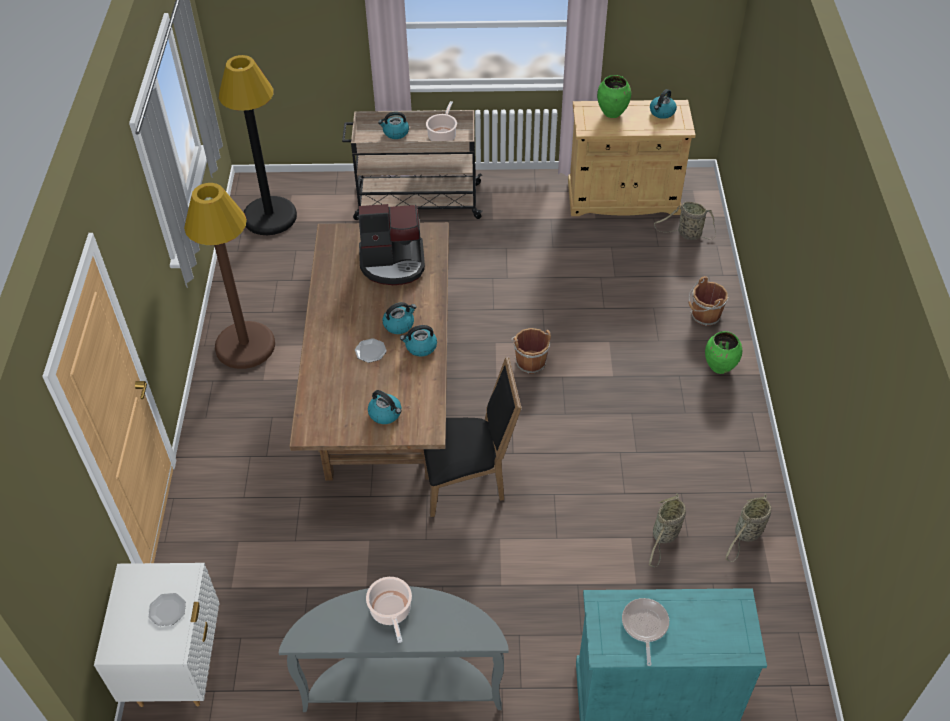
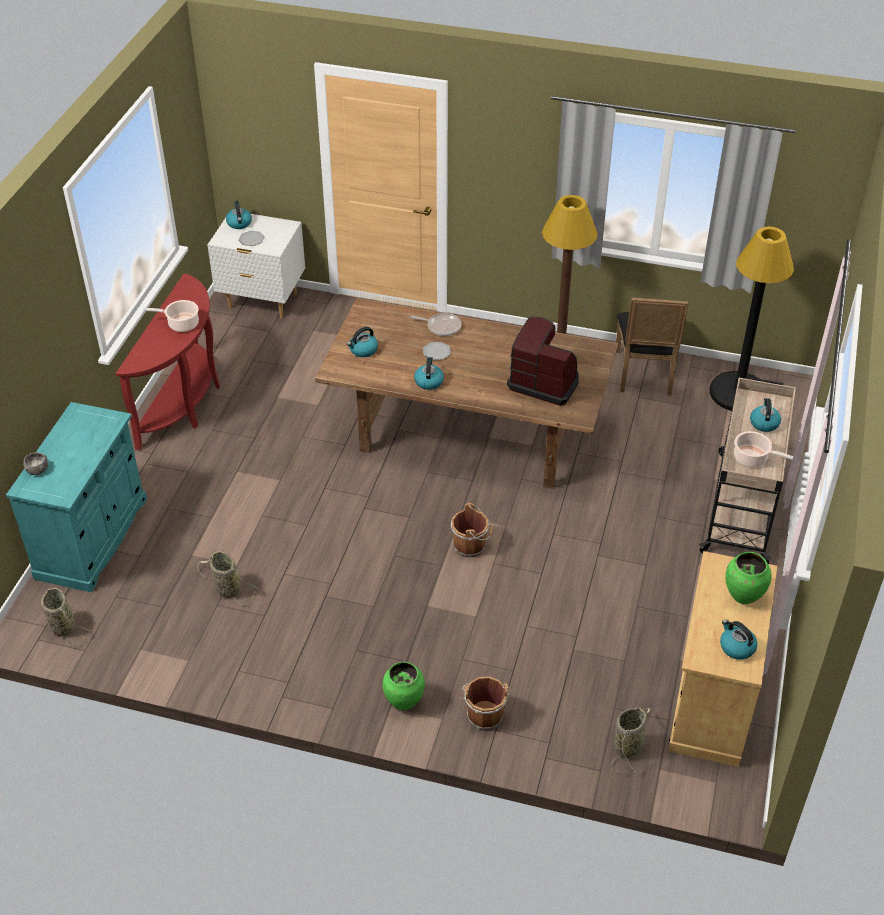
camera: 105 degrees right, 5 degrees down
grey console table [279,586,509,712] -> red console table [115,273,220,450]
coffee machine [358,204,425,285] -> coffee machine turned 105 degrees clockwise [507,317,579,406]
kettle [383,302,416,334] -> kettle moved to [226,201,252,229]
black chair [421,357,522,517] -> black chair moved to [616,298,689,396]
frying pan [622,598,669,666] -> frying pan moved to [410,313,461,336]
basket [725,494,772,562] -> basket moved to [41,588,90,646]
none -> grey bowl [23,452,48,475]

